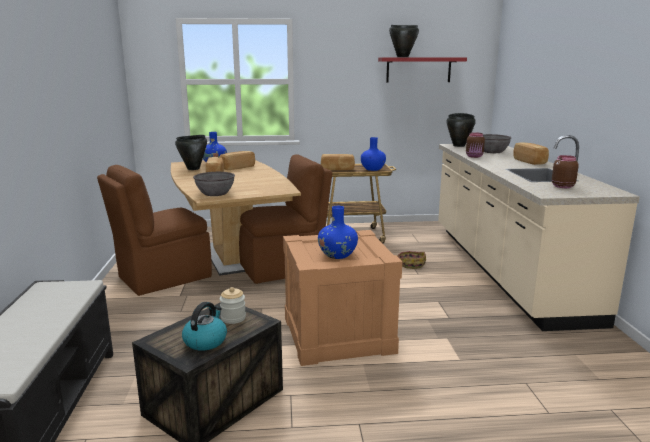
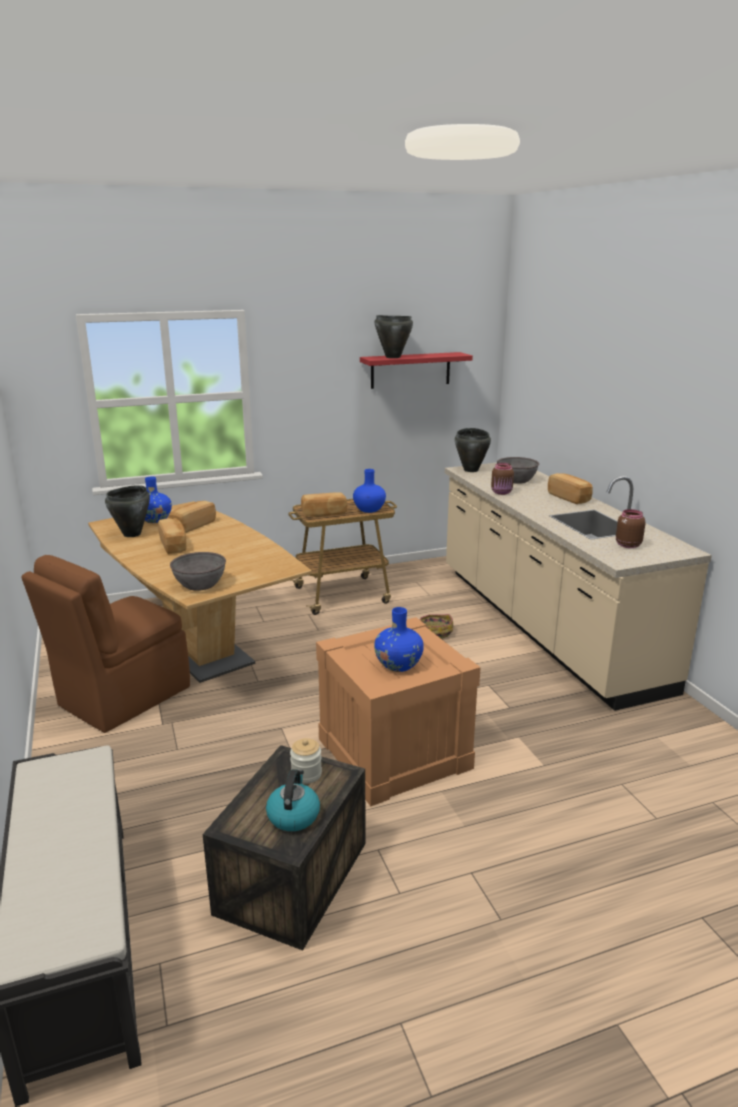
camera: 15 degrees left, 5 degrees up
brown chair [239,155,332,284] -> none

